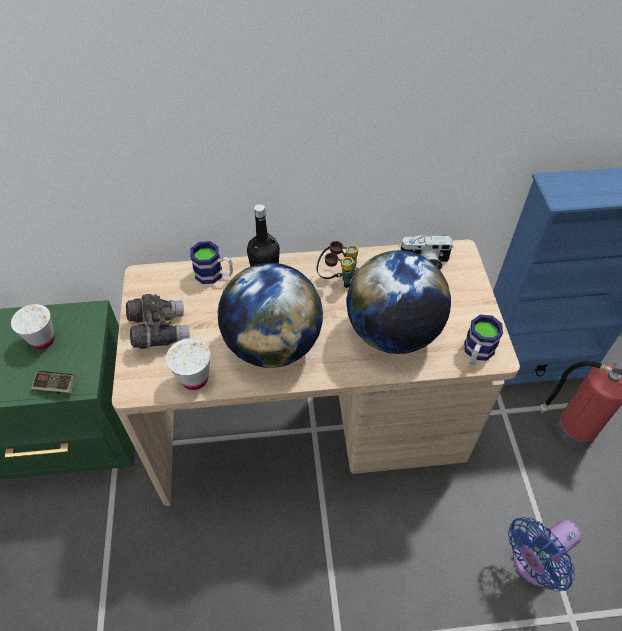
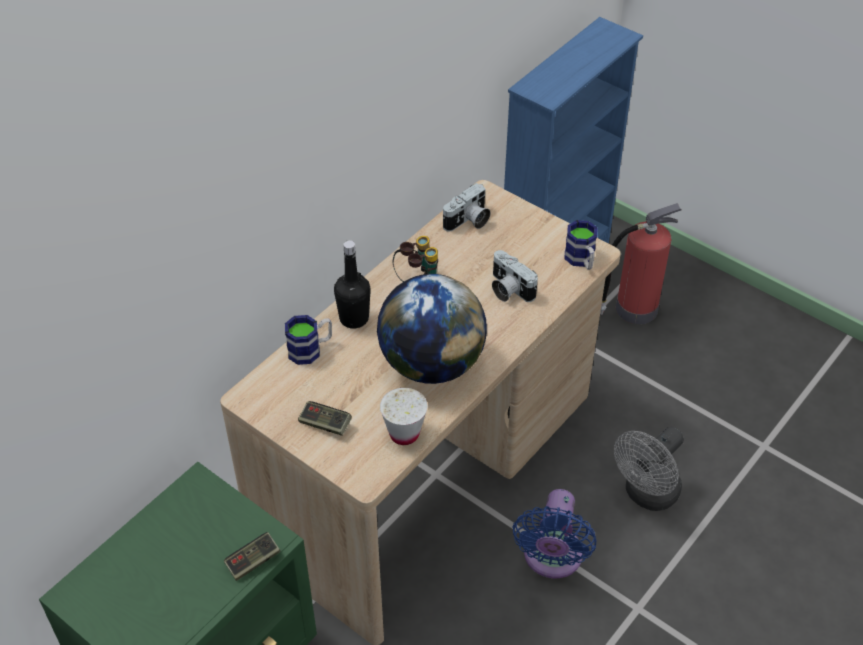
camera: 45 degrees left, 5 degrees down
white cup [11,304,55,349] -> none
grey binoculars [126,294,190,349] -> game controller [298,401,352,436]
globe [346,250,451,354] -> camera [492,250,538,302]
blue fan [508,517,582,592] -> blue fan moved to [512,489,596,578]
none -> grey fan [614,426,684,511]

